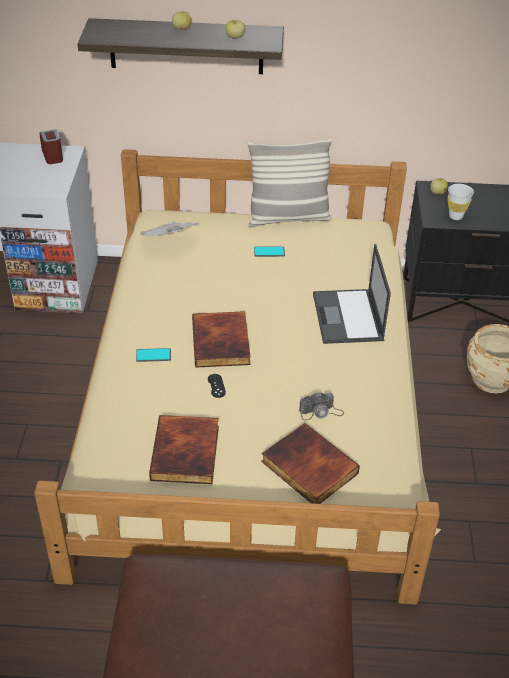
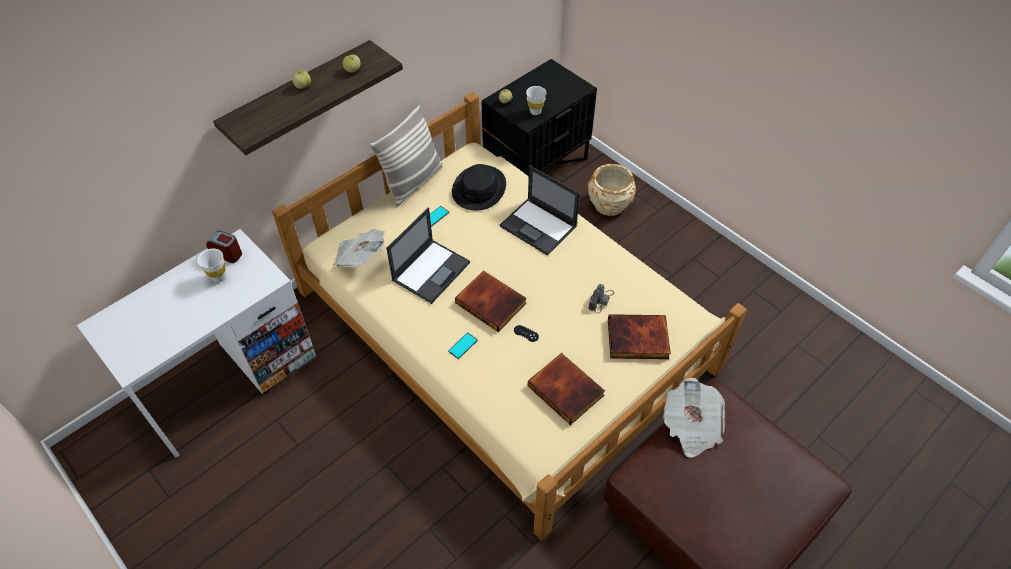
camera: 45 degrees left, 10 degrees up
none -> white cup [197,249,226,282]
none -> laptop [386,208,470,304]
none -> black hat [452,164,506,211]
none -> newspaper [663,378,725,458]

